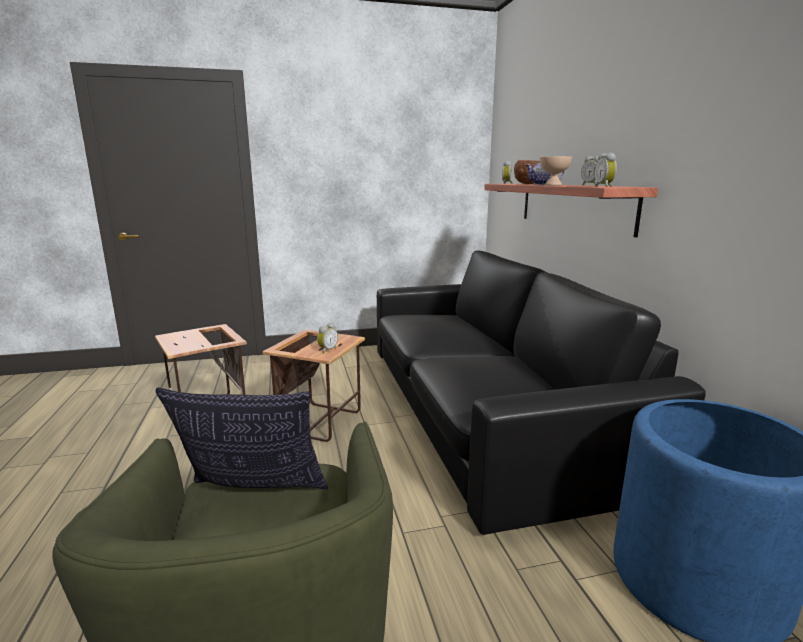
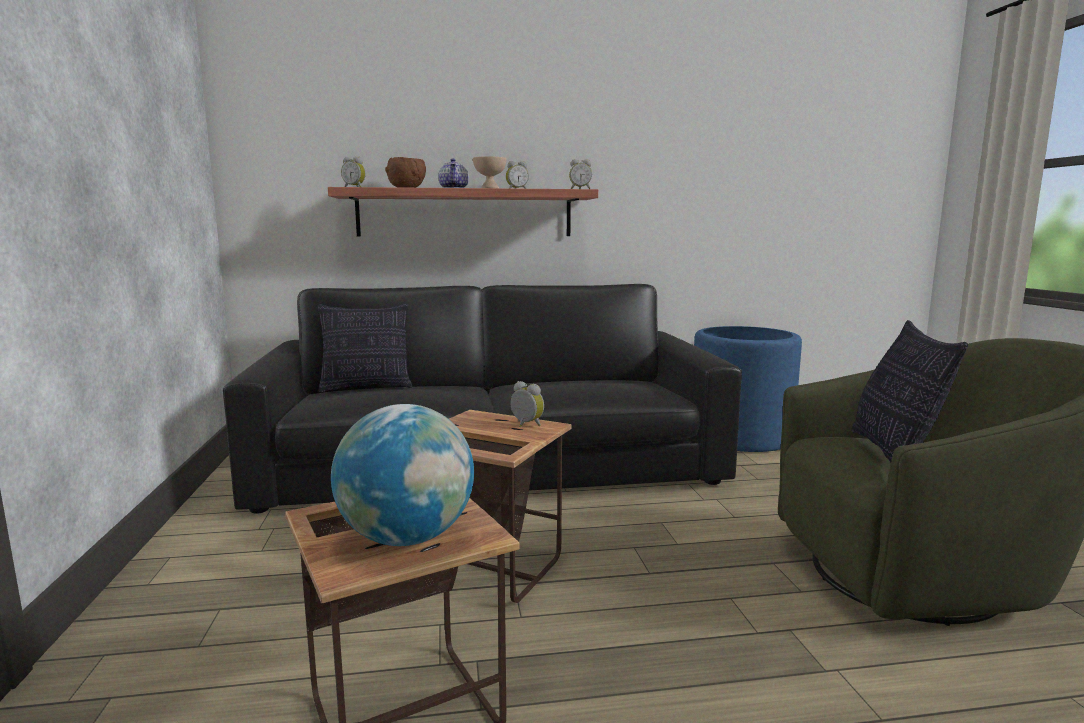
camera: 85 degrees left, 5 degrees down
none -> pillow [318,303,412,393]
none -> globe [331,404,474,546]

